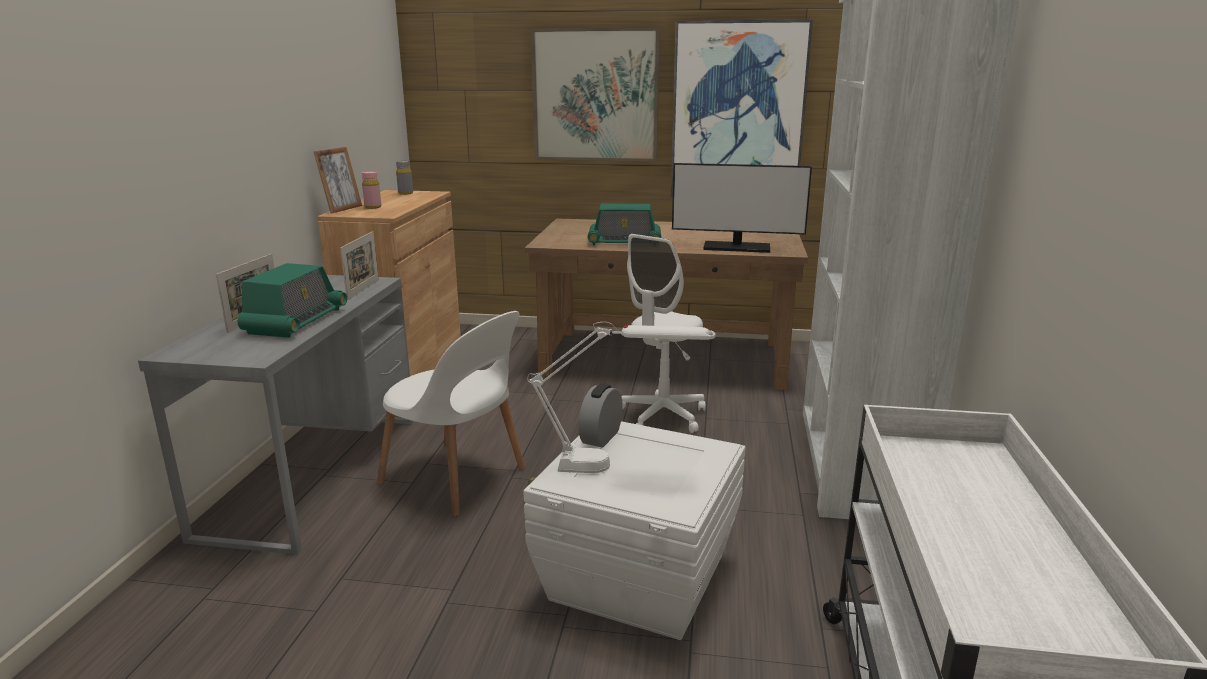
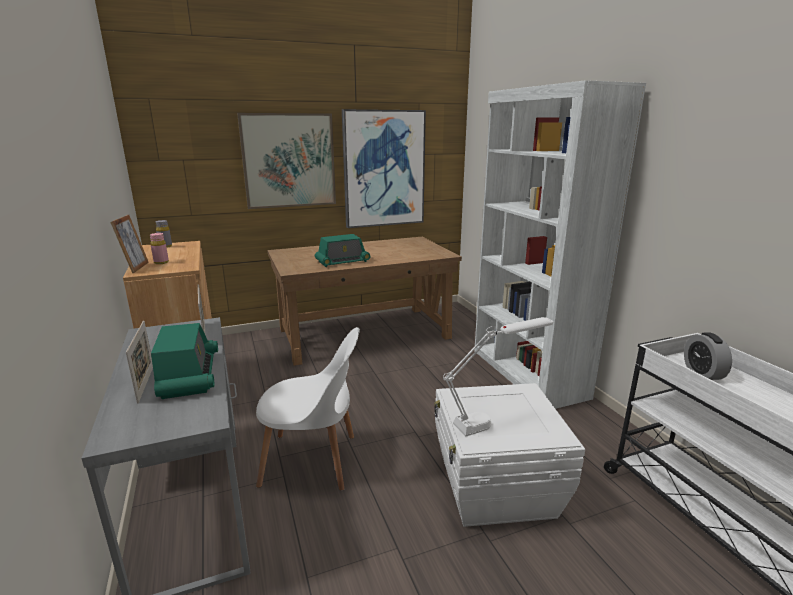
camera: 30 degrees left, 0 degrees up
alarm clock [578,384,623,448] -> alarm clock moved to [684,332,732,380]
white office chair [622,234,706,433] -> none
monitor [672,163,812,253] -> none

